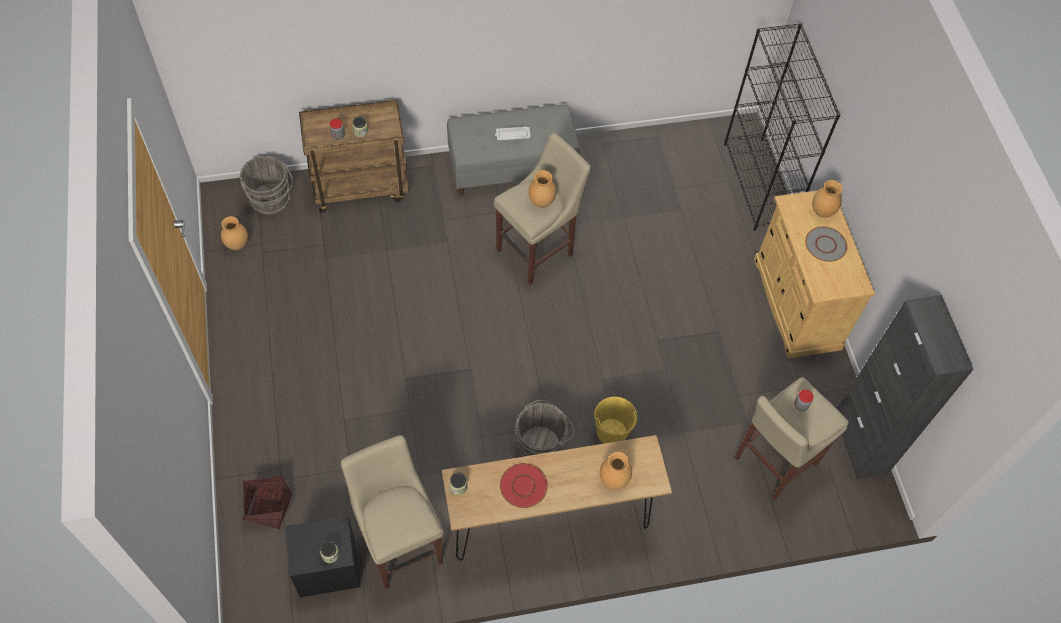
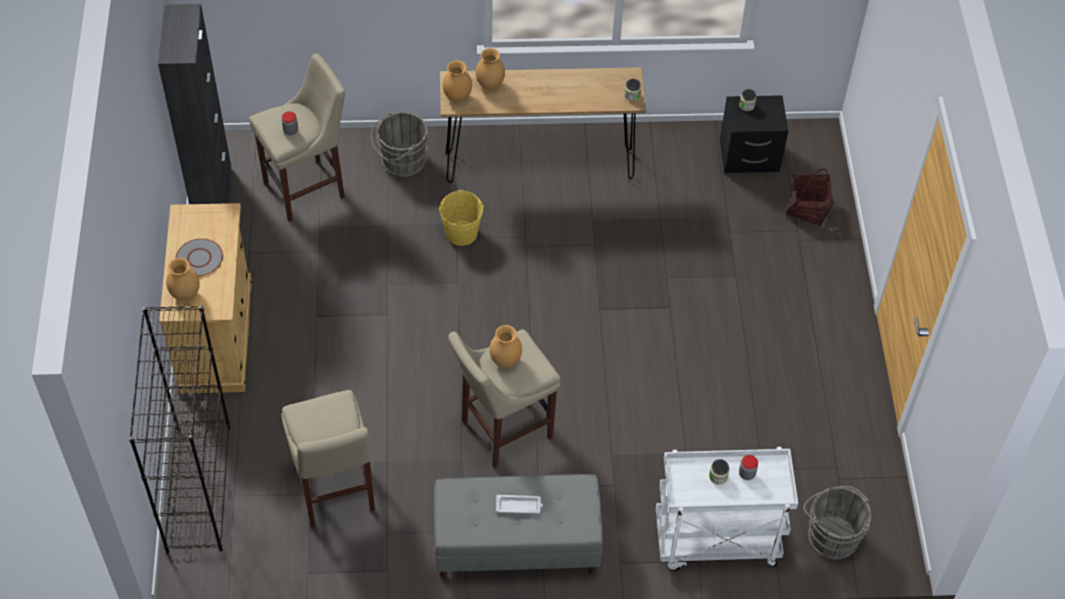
camera: 170 degrees left, 5 degrees down
brown vase [221,216,248,250] -> brown vase moved to [442,61,472,103]
brown cart [299,99,409,213] -> white cart [656,447,798,571]
beige stool [341,435,444,589] -> beige stool moved to [281,390,375,527]
red plate [500,463,548,508] -> none
grey bucket [515,400,575,457] -> grey bucket moved to [371,112,429,177]

